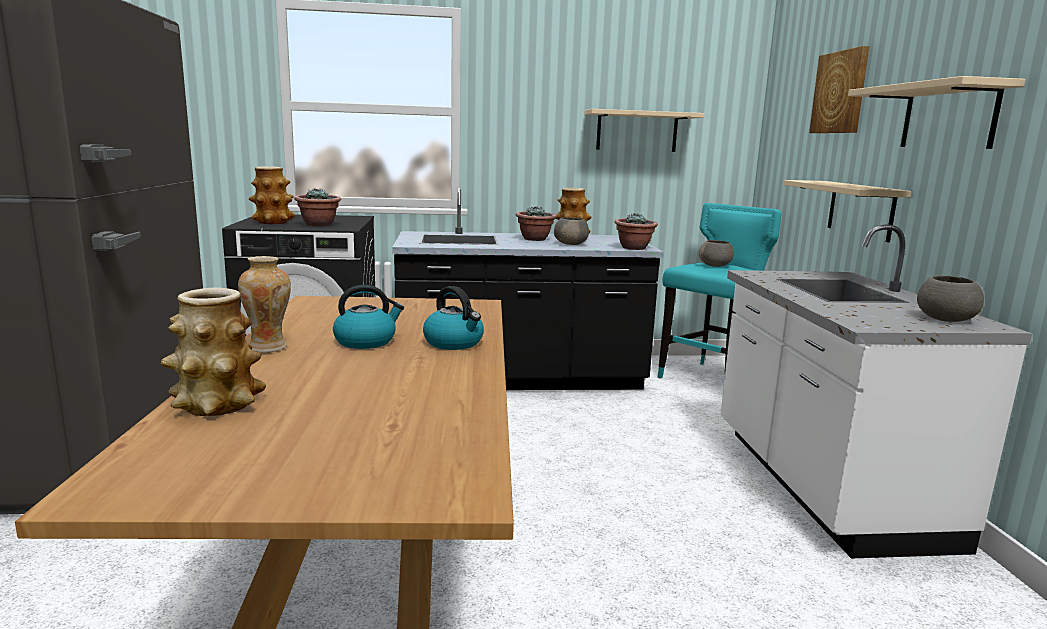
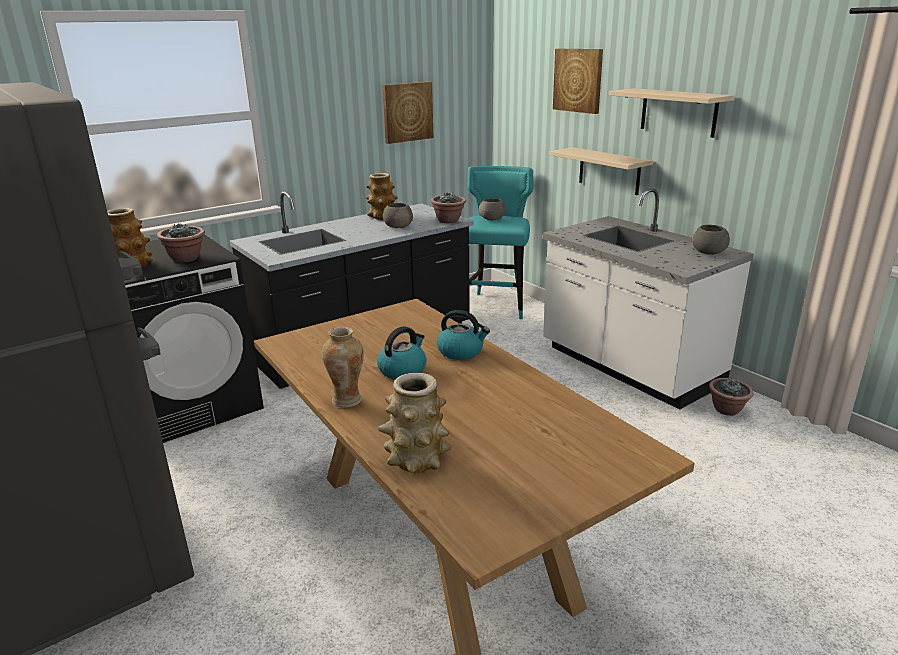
camera: 30 degrees left, 10 degrees up
potted plant [516,206,556,241] -> potted plant moved to [709,378,754,416]
beige shelf [584,109,705,152] -> picture [382,82,433,144]

